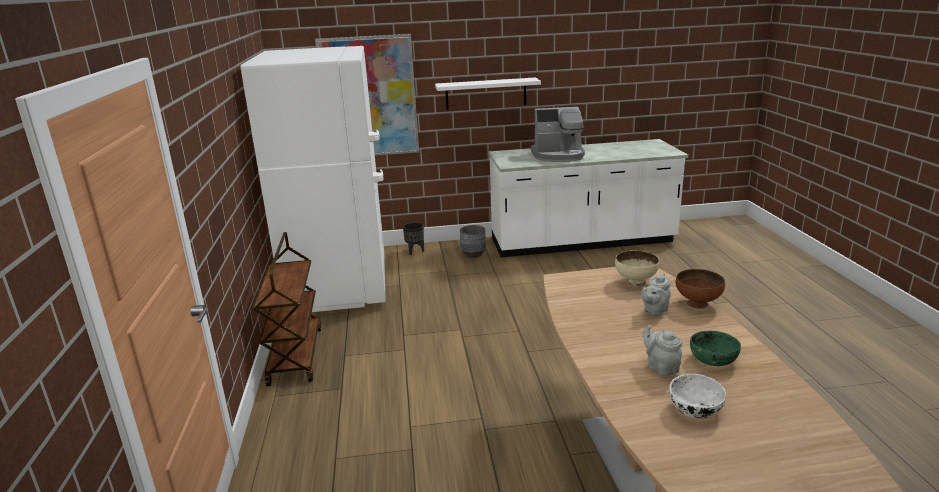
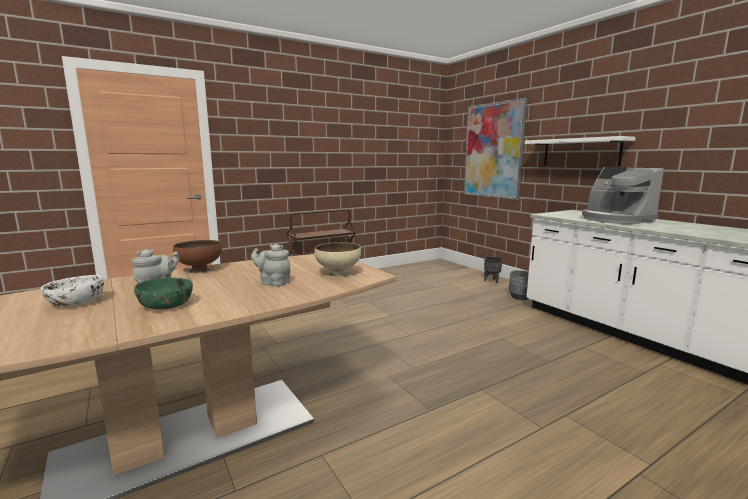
camera: 65 degrees right, 10 degrees down
white fridge [241,46,386,312] -> none
brown bowl [676,269,725,309] -> brown bowl moved to [173,240,222,273]

